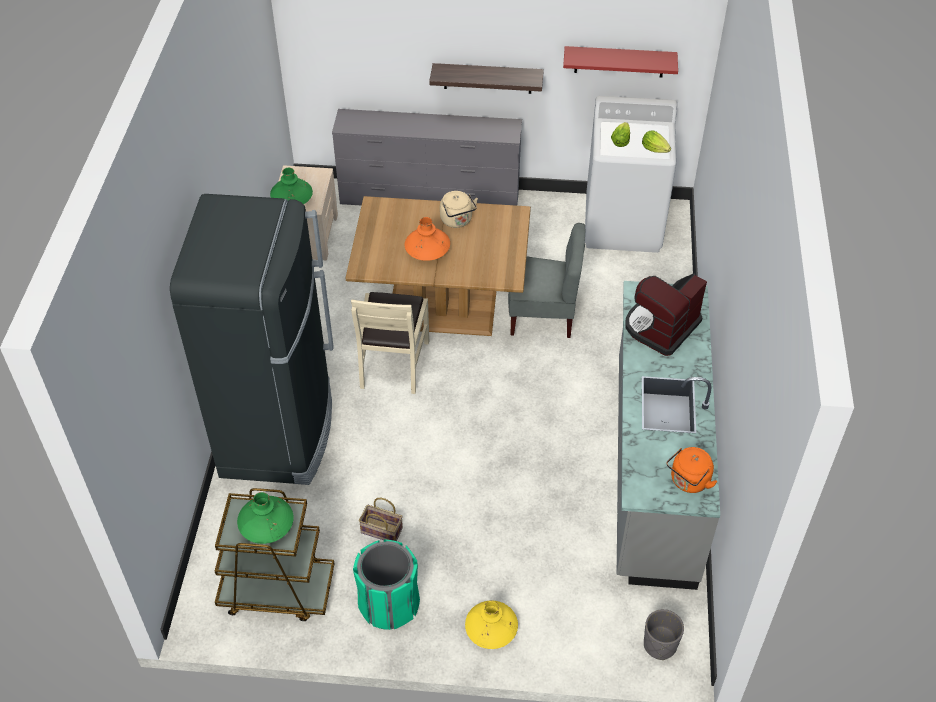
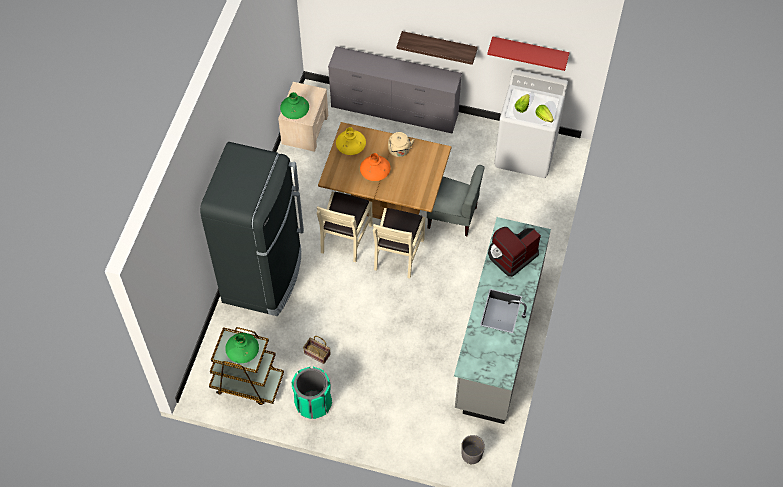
camera: 10 degrees right, 10 degrees up
yellow vase [465,601,518,649] -> yellow vase moved to [336,127,366,155]
orange kettle [666,447,717,493] -> none
none -> beige chair [373,208,425,278]

